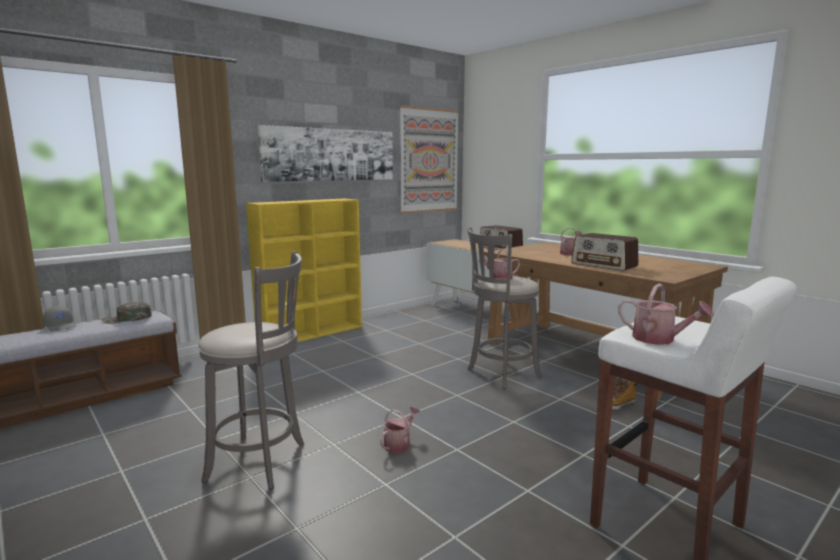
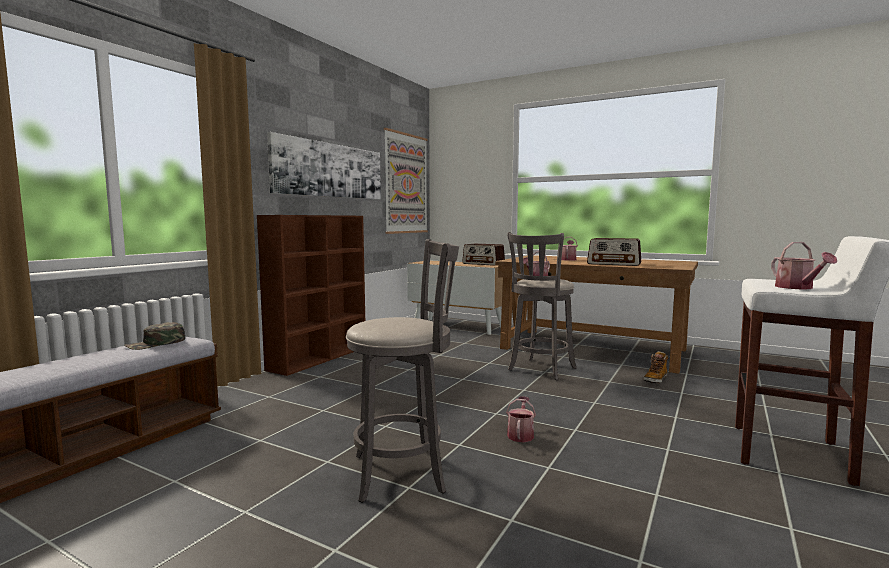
camera: 20 degrees left, 5 degrees down
grey cap [43,306,76,332] -> none
yellow bookcase [246,199,362,342] -> brown bookcase [257,215,365,376]
watering can [618,284,714,345] -> watering can turned 60 degrees clockwise [771,242,837,289]

